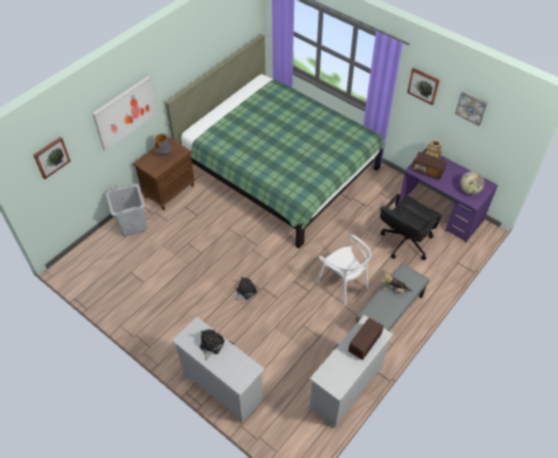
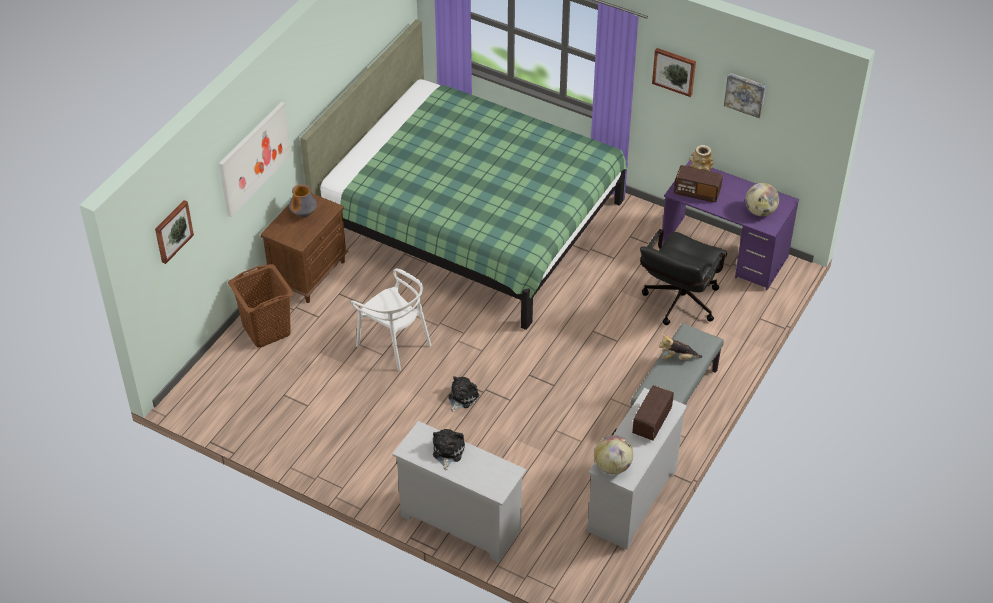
camera: 10 degrees left, 5 degrees down
grey laundry basket [106,184,147,237] -> brown laundry basket [228,264,293,348]
white chair [317,235,371,305] -> white chair moved to [351,268,431,370]
none -> globe [594,435,633,474]

